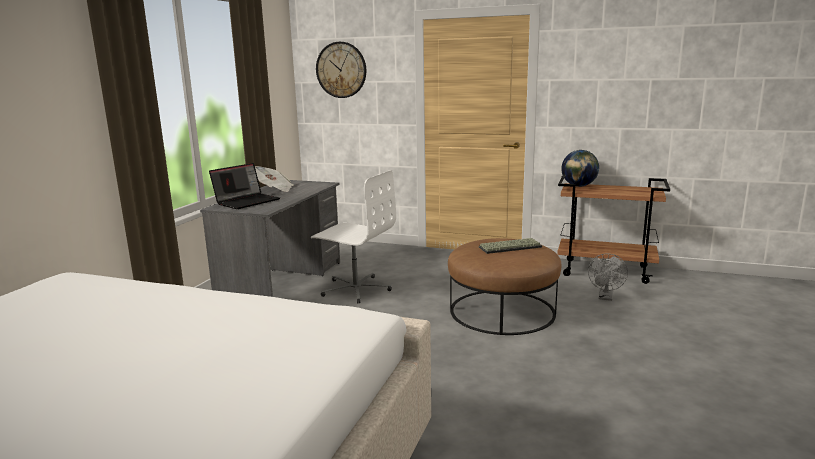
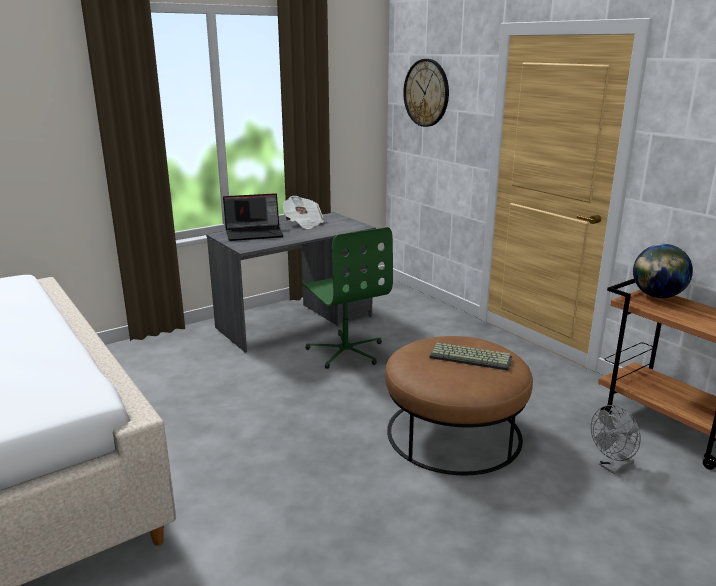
camera: 35 degrees right, 5 degrees up
white office chair [311,170,396,303] -> green office chair [303,227,393,369]

